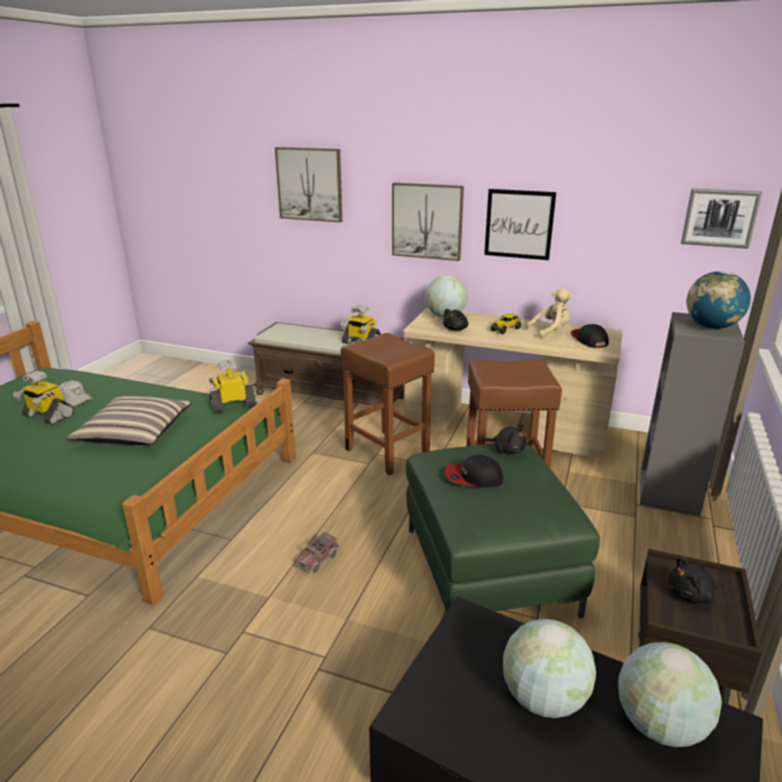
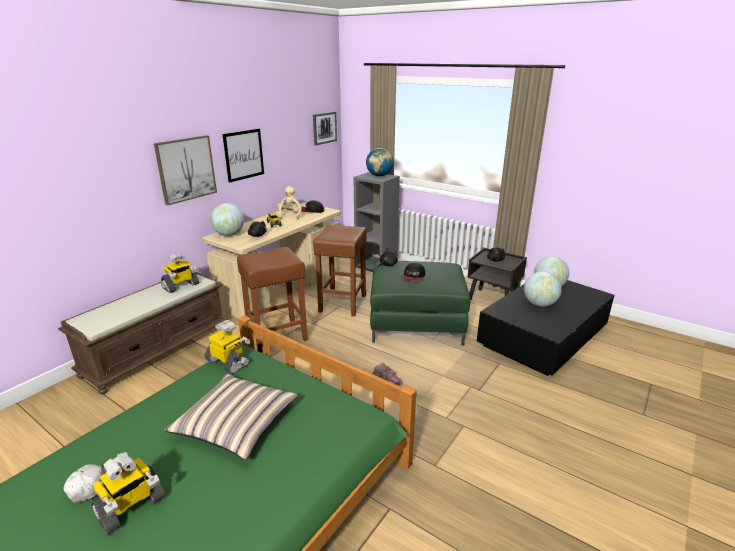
camera: 75 degrees left, 0 degrees up
toy robot [209,359,256,414] -> toy robot turned 135 degrees clockwise [205,320,250,374]
picture [275,147,342,222] -> none

